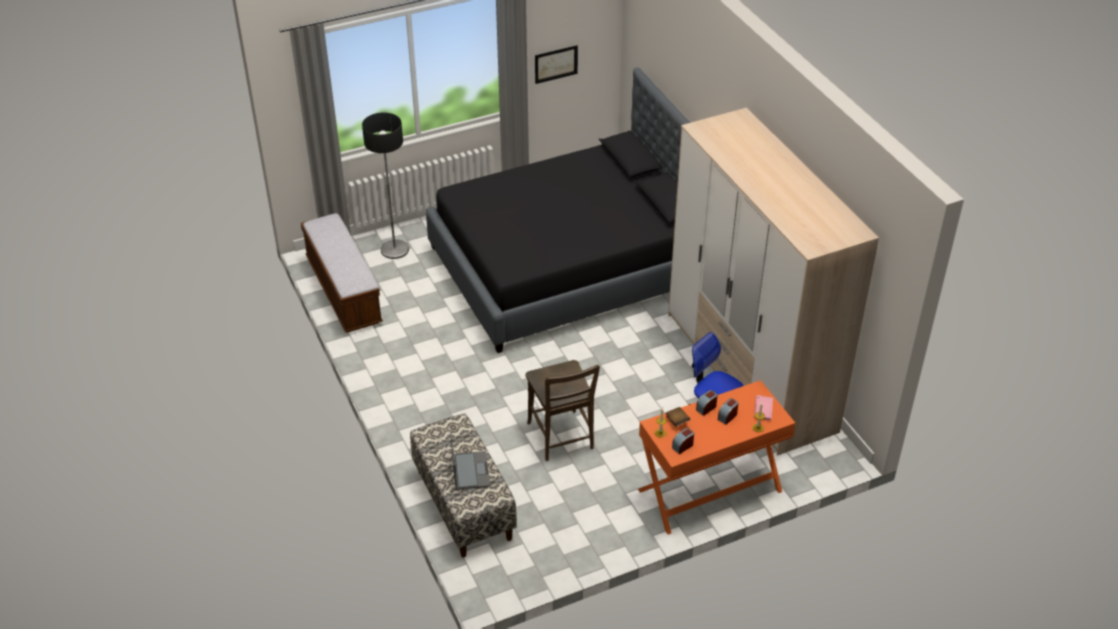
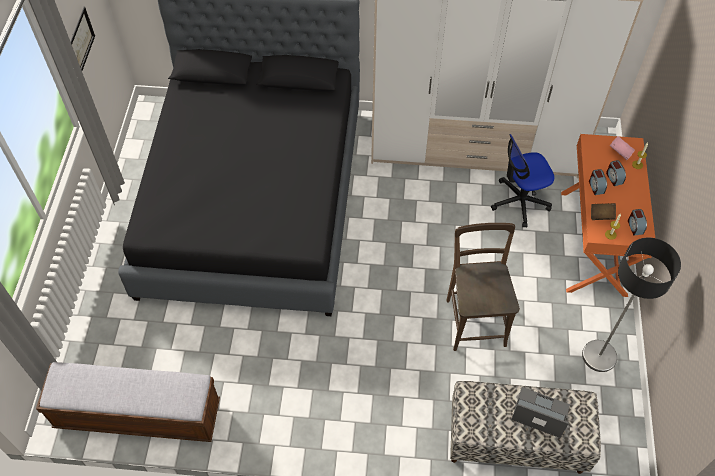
camera: 60 degrees left, 15 degrees up
floor lamp [362,113,409,259] -> floor lamp moved to [582,238,681,372]
brown chair [526,360,600,461] -> brown chair turned 105 degrees counterclockwise [446,223,520,351]

